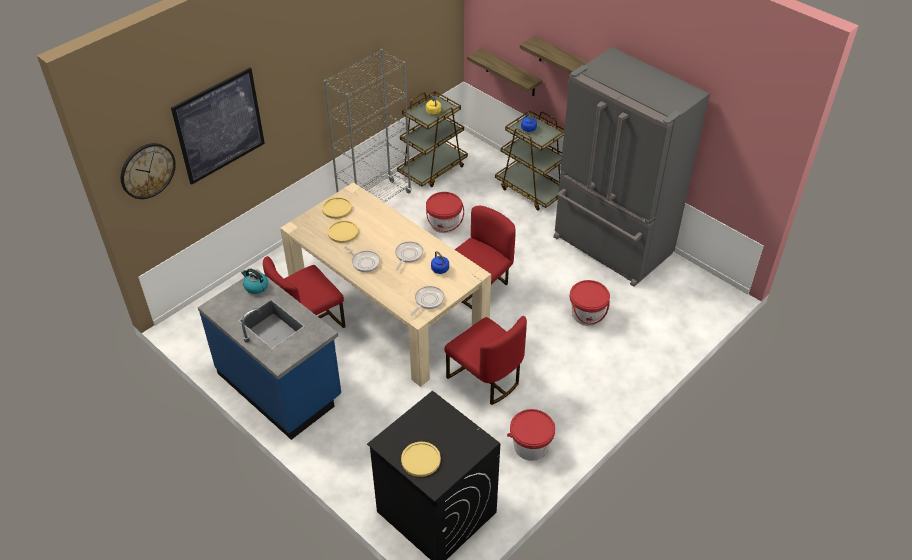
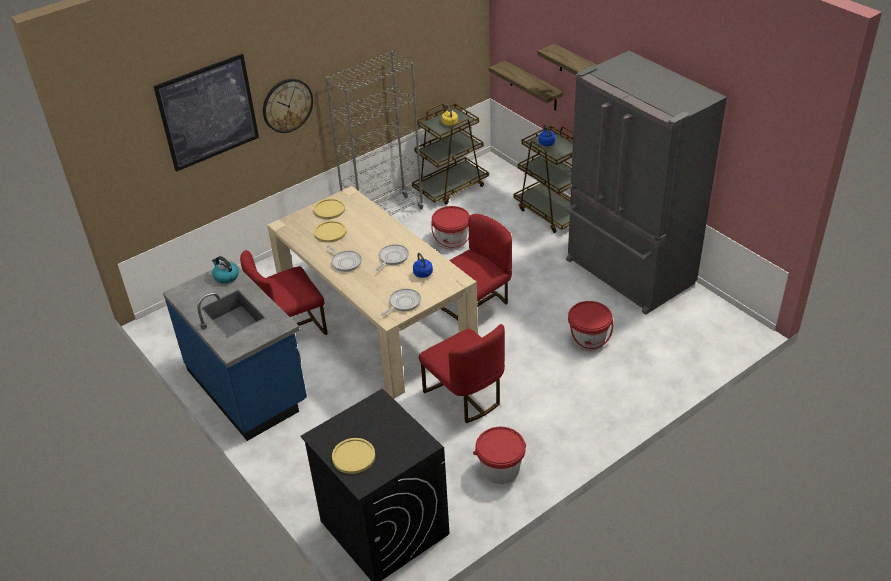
camera: 10 degrees right, 5 degrees down
wall clock [121,143,176,199] -> wall clock moved to [263,79,313,133]

